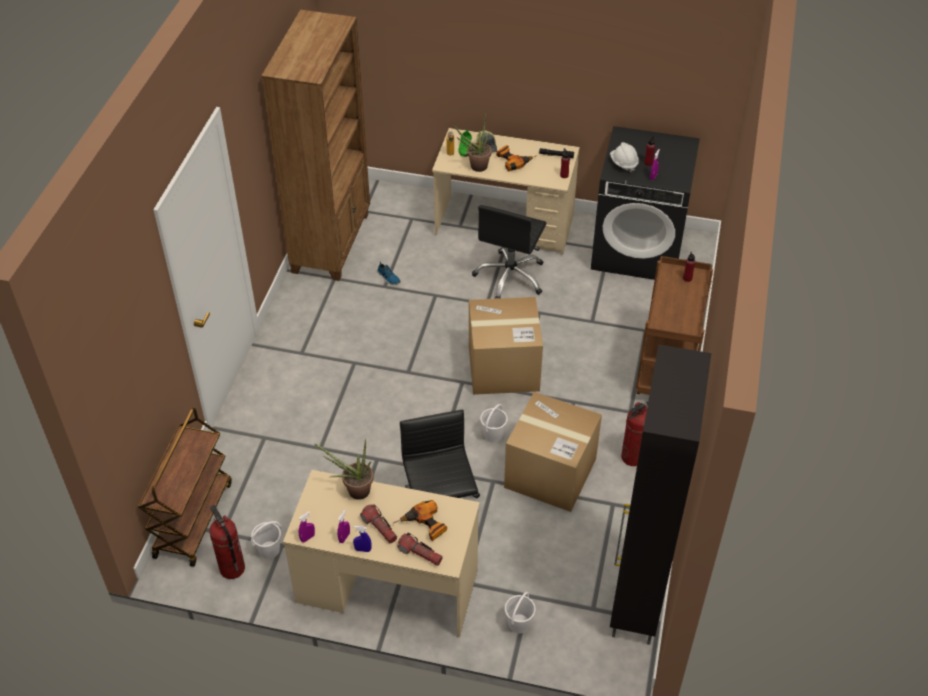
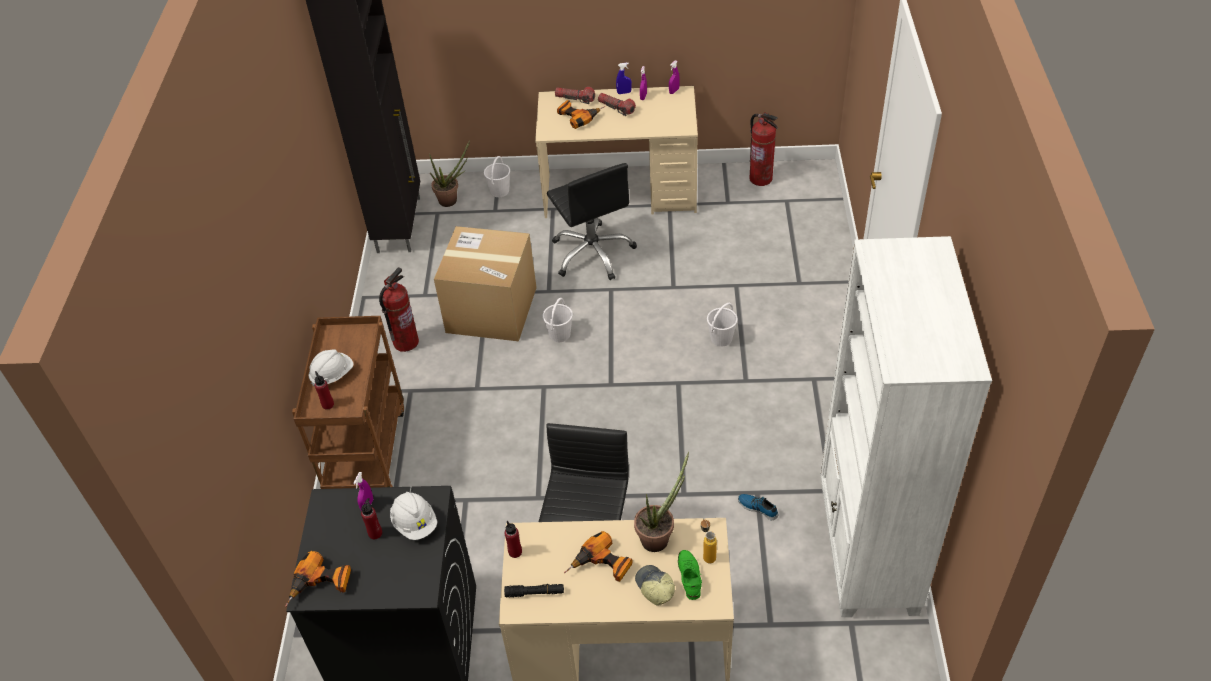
camera: 170 degrees right, 0 degrees up
brown cart [138,408,232,567] -> none
white bucket [251,521,281,559] -> white bucket moved to [707,303,738,347]
brown bookcase [261,10,370,281] -> white bookcase [820,236,992,617]
potted plant [315,438,374,500] -> potted plant moved to [429,140,470,207]
cardboard box [469,297,543,395] -> none
none -> power drill [285,551,351,607]
none -> white hard hat [309,350,354,387]

